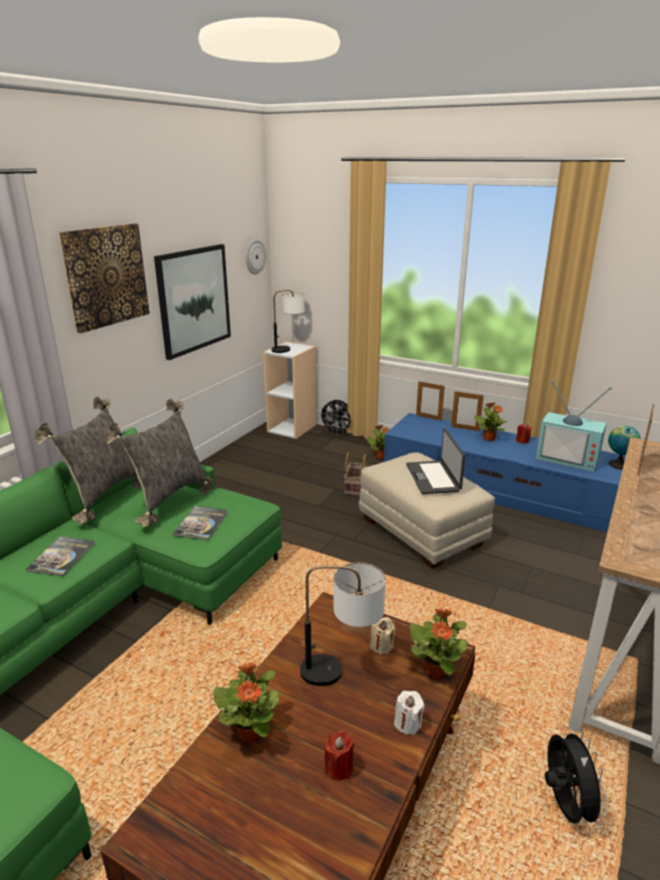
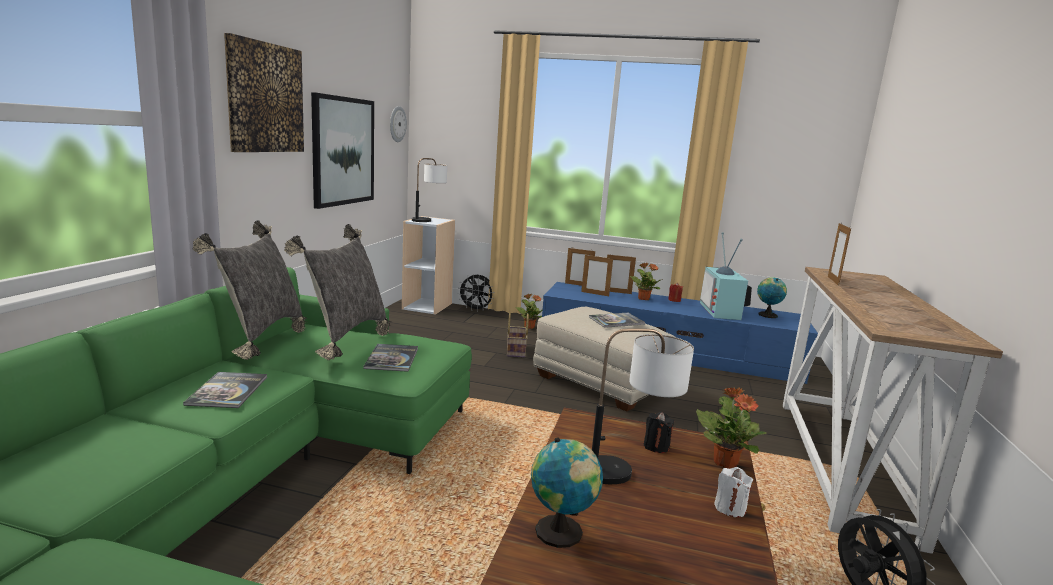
camera: 15 degrees left, 10 degrees down
potted plant [213,662,280,743] -> globe [531,437,603,548]
red candle [324,730,354,780] -> none
beige candle [370,617,396,655] -> black candle [644,412,674,453]
laptop [406,428,465,494] -> book [589,313,645,328]
television [536,380,612,472] -> television turned 75 degrees clockwise [700,232,752,320]
none -> picture frame [581,255,613,296]

